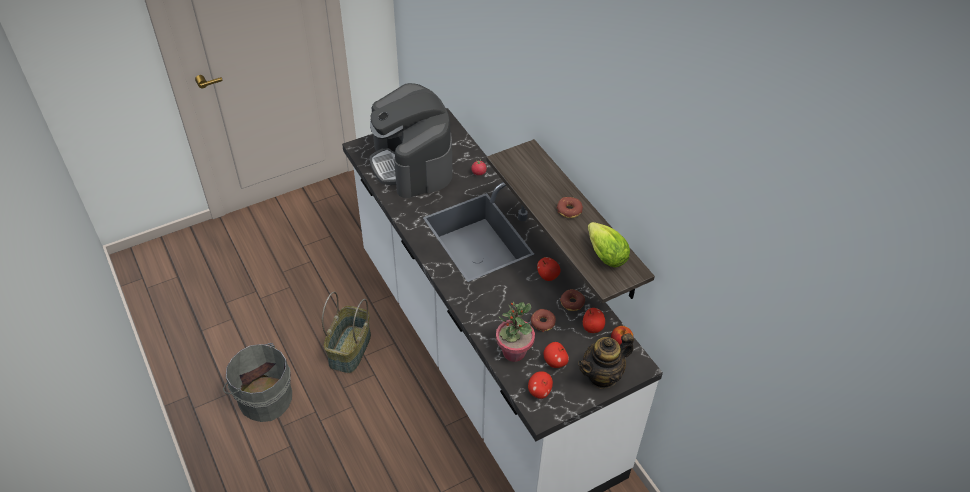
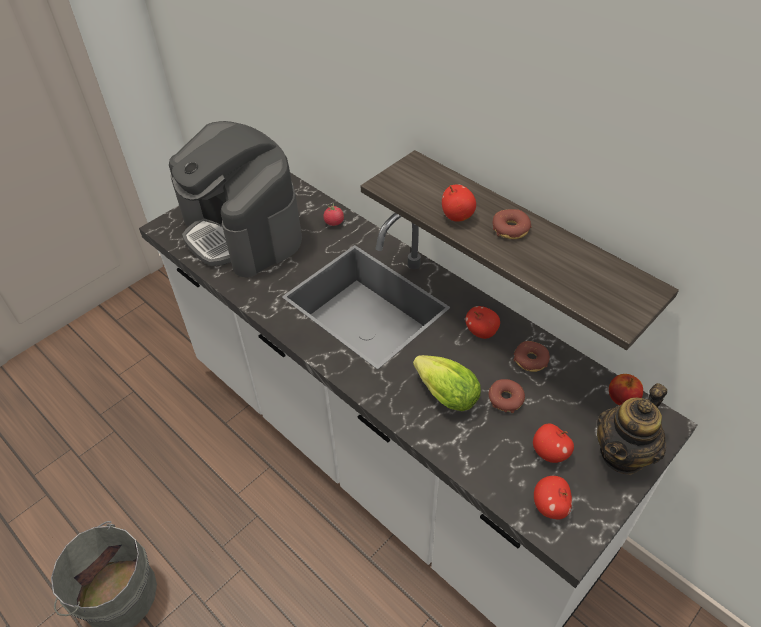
camera: 15 degrees left, 0 degrees up
basket [322,292,371,373] -> none
potted plant [496,302,535,362] -> none
apple [583,308,605,333] -> apple moved to [442,184,476,222]
lettuce [588,222,630,267] -> lettuce moved to [413,355,481,411]

